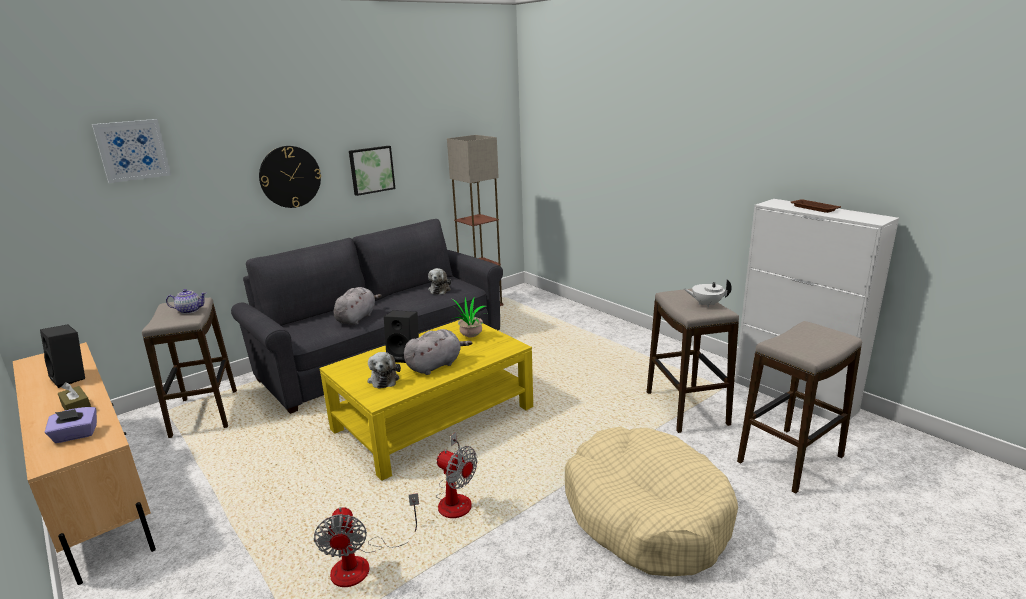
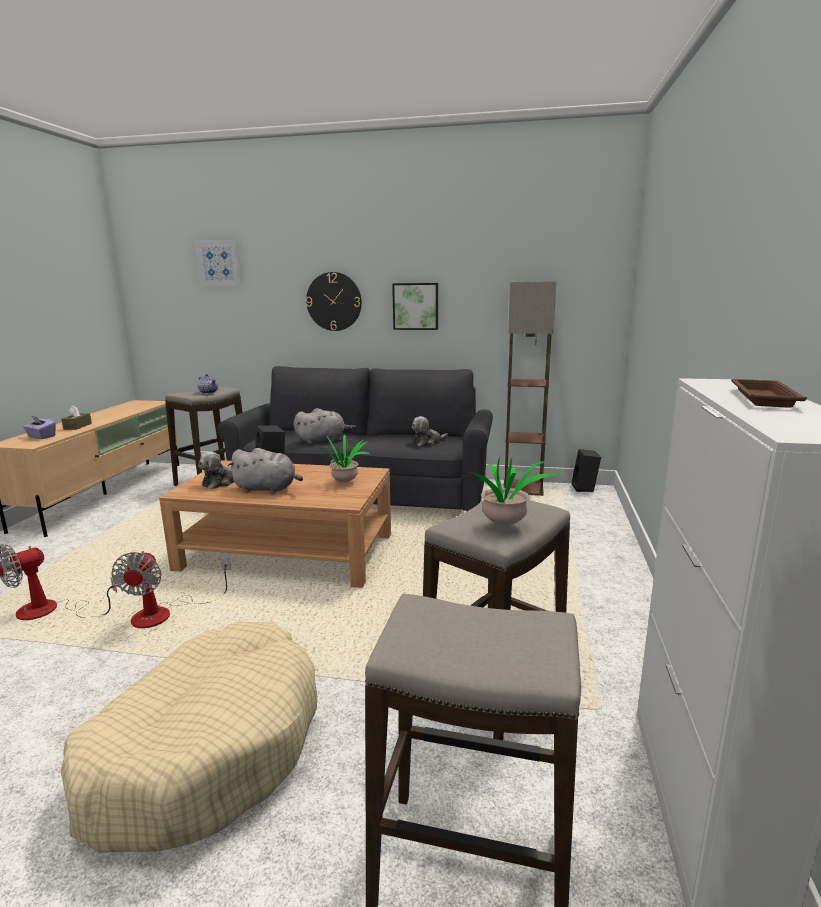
camera: 50 degrees right, 5 degrees down
black speaker [40,324,85,388] -> black speaker moved to [572,449,601,492]
yellow coffee table [319,319,533,481] -> brown coffee table [159,460,391,588]
white teapot [684,280,732,307] -> potted plant [470,457,563,525]

